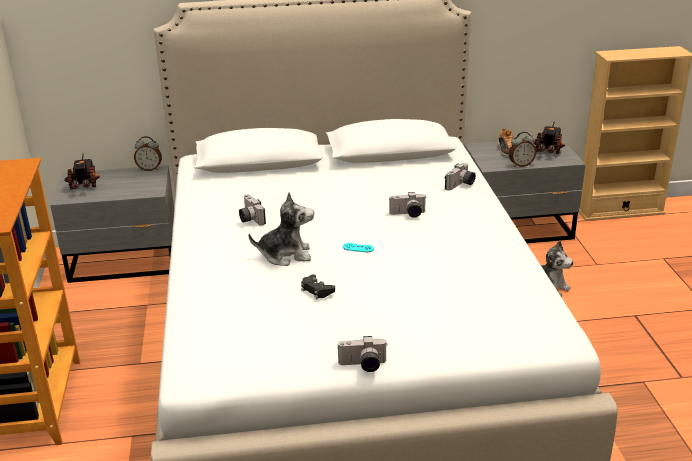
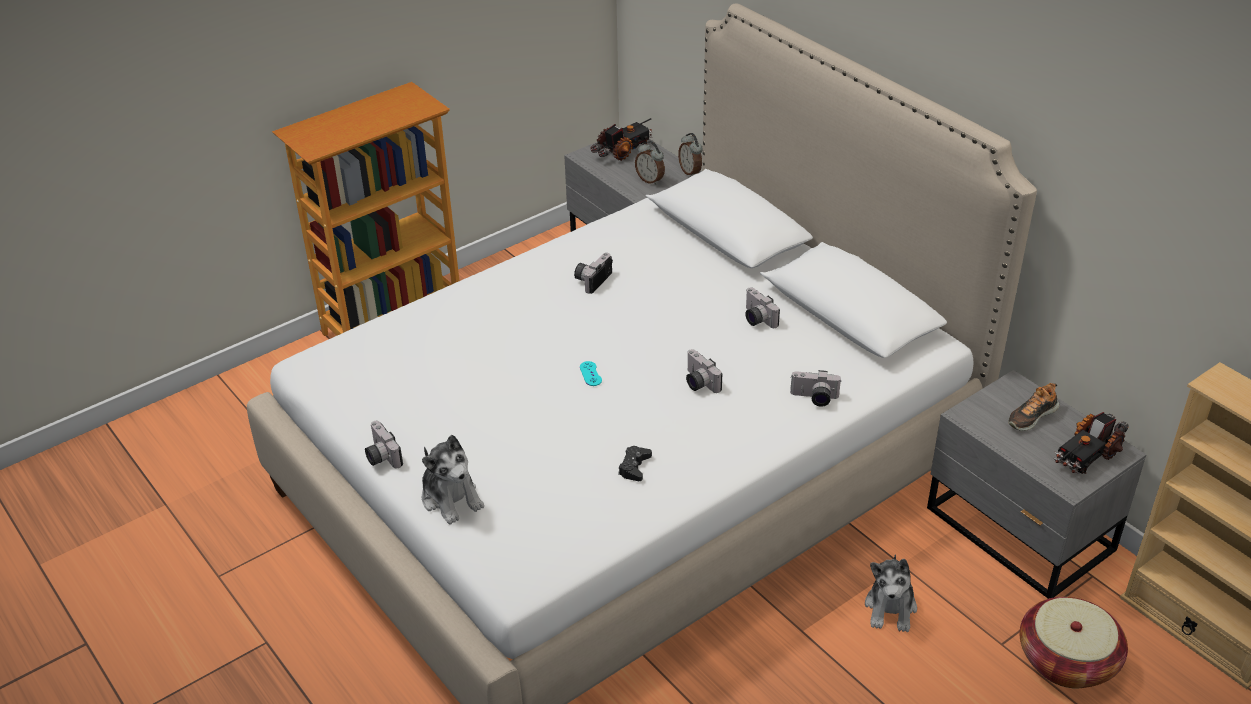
camera: 60 degrees right, 10 degrees up
plush toy [248,192,314,266] -> plush toy moved to [422,435,484,524]
black game controller [301,274,335,299] -> black game controller moved to [618,446,652,481]
alarm clock [509,132,536,167] -> alarm clock moved to [635,141,665,185]
toy truck [533,121,565,154] -> toy truck turned 150 degrees clockwise [1053,412,1129,474]
none -> camera [745,287,780,328]
none -> basket [1020,597,1128,689]

